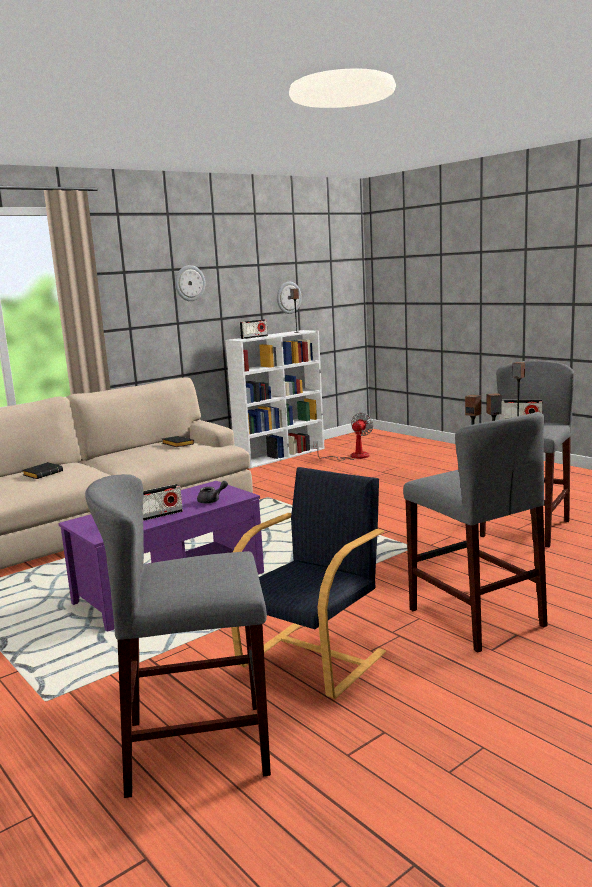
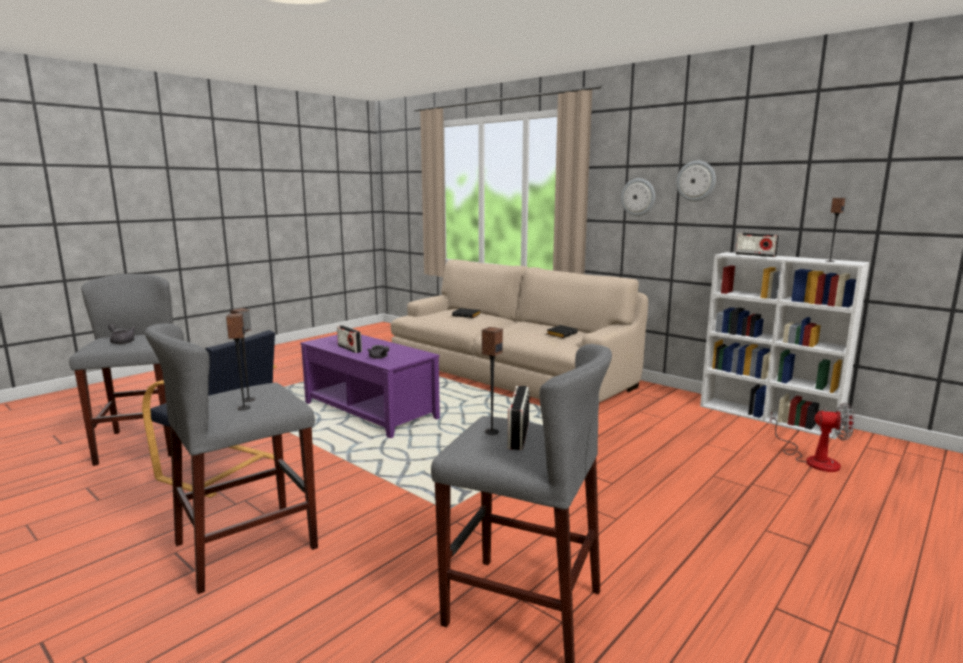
camera: 80 degrees right, 0 degrees up
wall clock [277,282,302,314] -> wall clock moved to [621,178,655,216]
none -> grey teapot [108,324,135,344]

